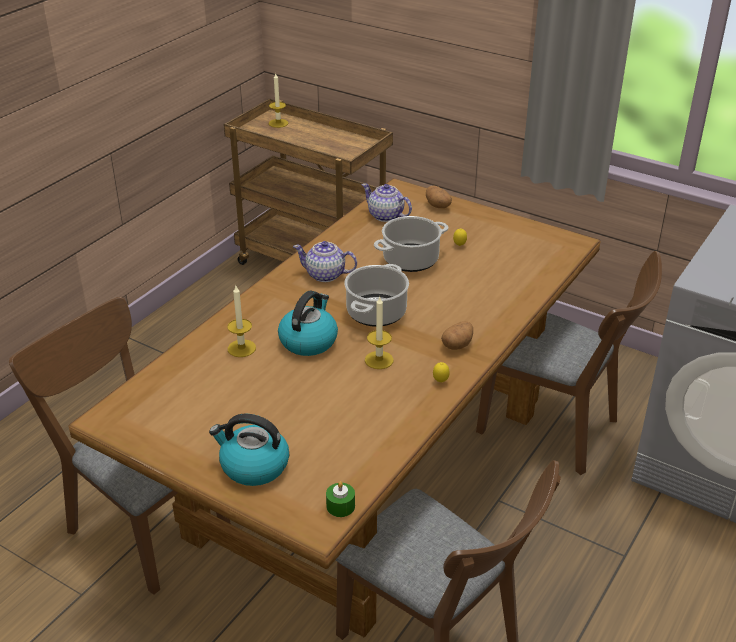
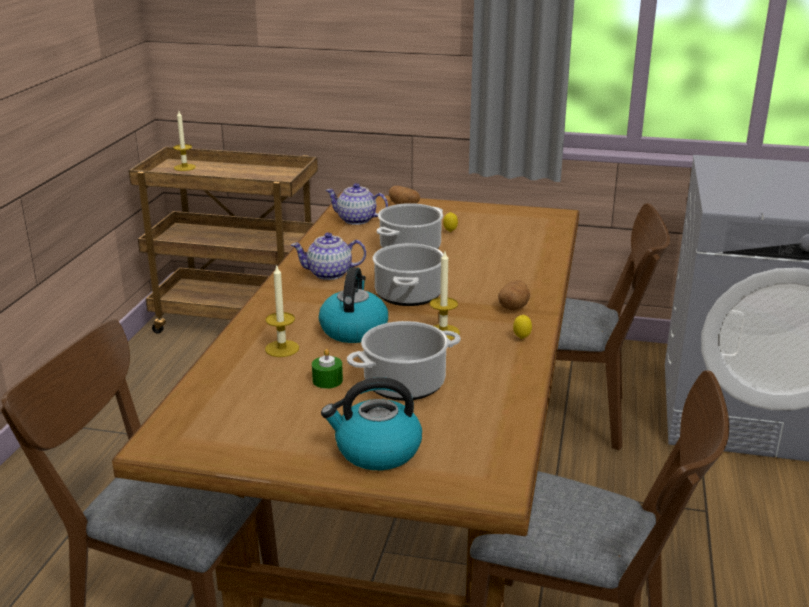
camera: 20 degrees left, 10 degrees down
green candle [326,481,355,517] -> green candle moved to [312,349,343,389]
none -> cooking pot [347,321,461,401]

